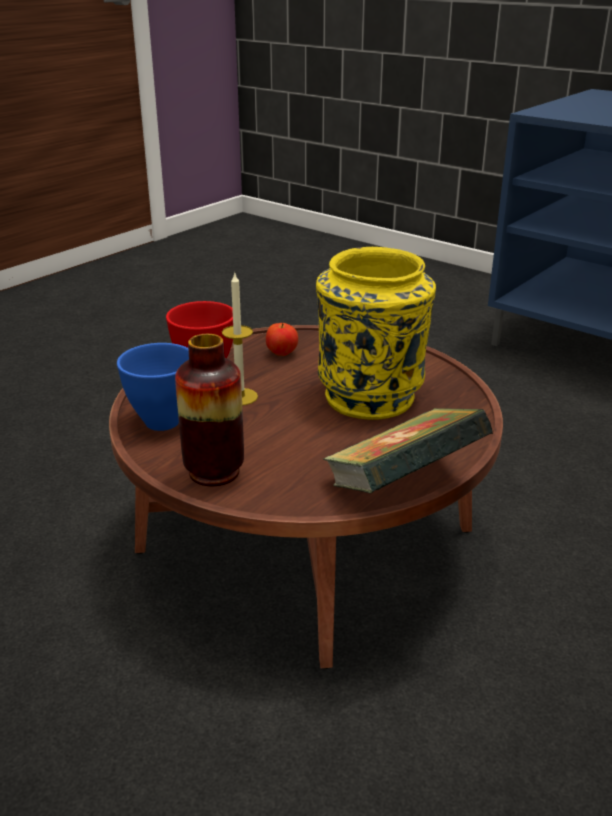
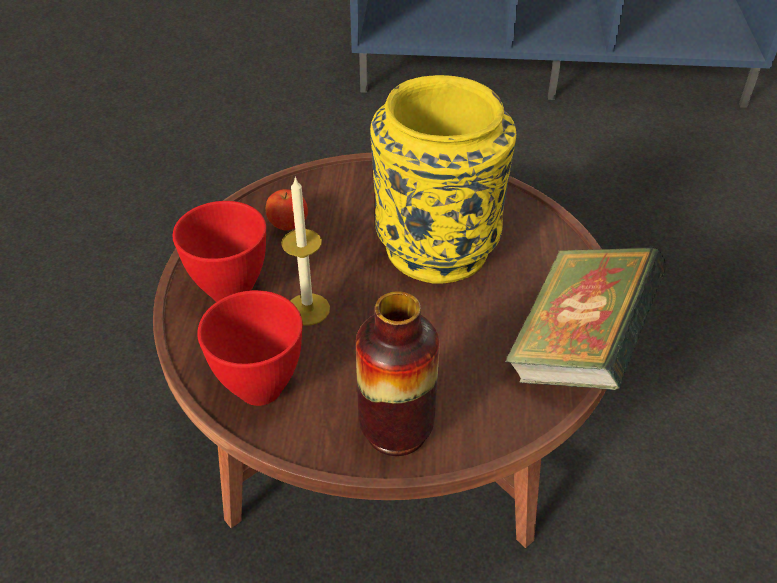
camera: 35 degrees left, 15 degrees up
blue bowl [117,343,189,431] -> red bowl [197,290,303,406]

